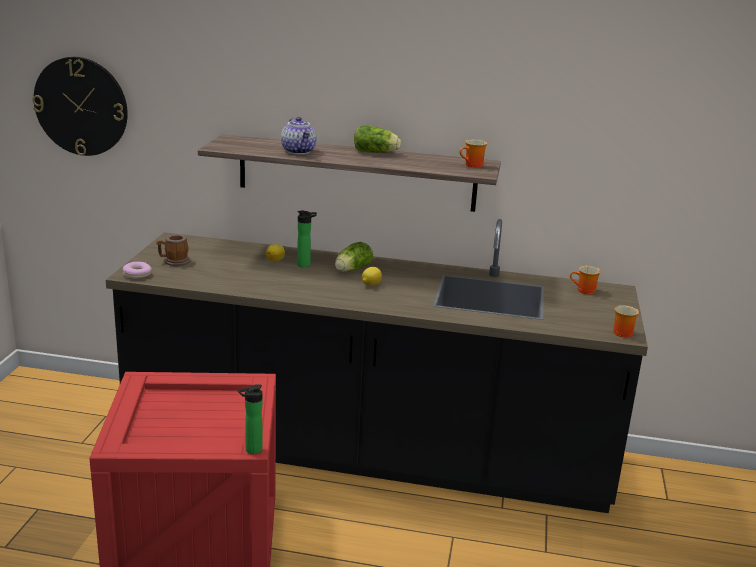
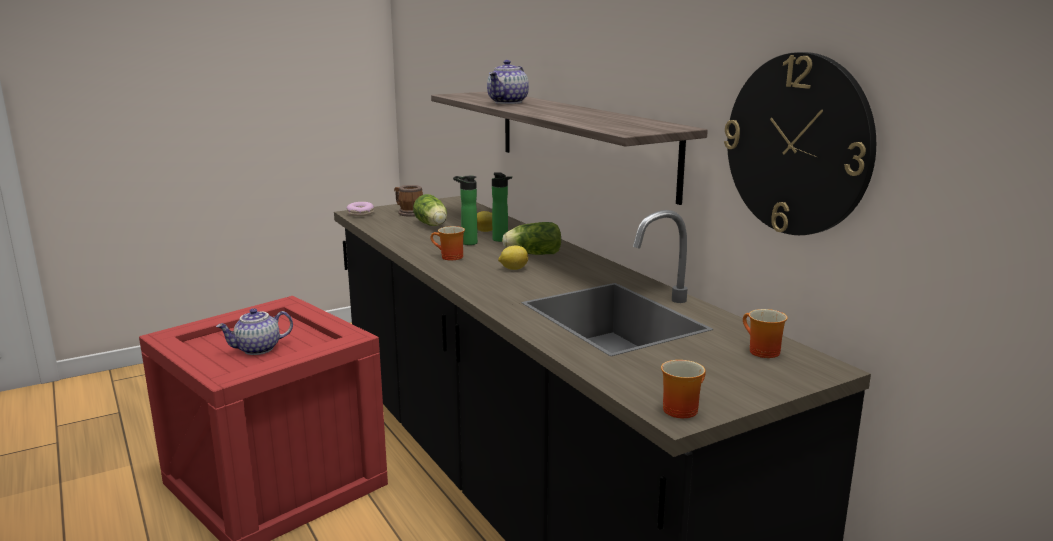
camera: 50 degrees right, 5 degrees down
wall clock [32,57,128,156] -> wall clock moved to [724,52,876,235]
bottle [238,384,263,454] -> bottle moved to [453,176,478,245]
lettuce [354,125,401,153] -> lettuce moved to [413,194,447,226]
mug [460,139,487,168] -> mug moved to [430,226,465,260]
none -> teapot [216,308,293,355]

